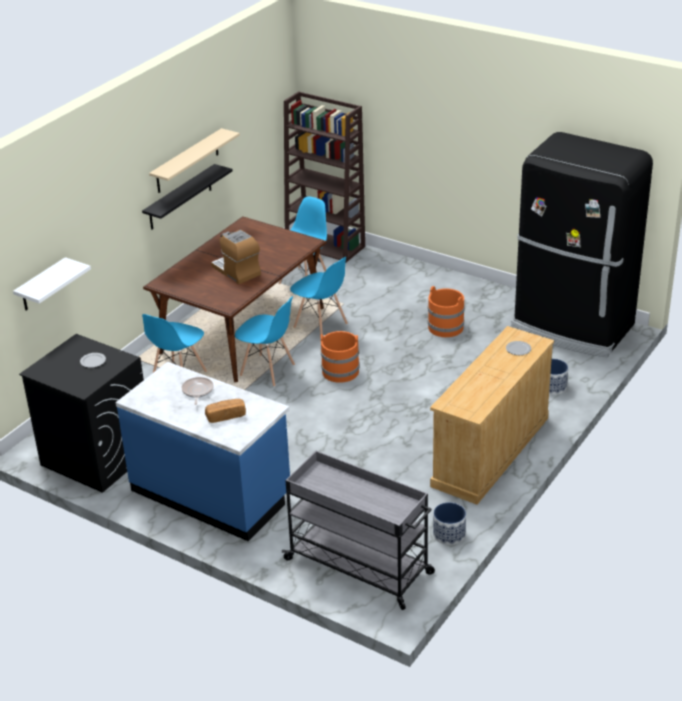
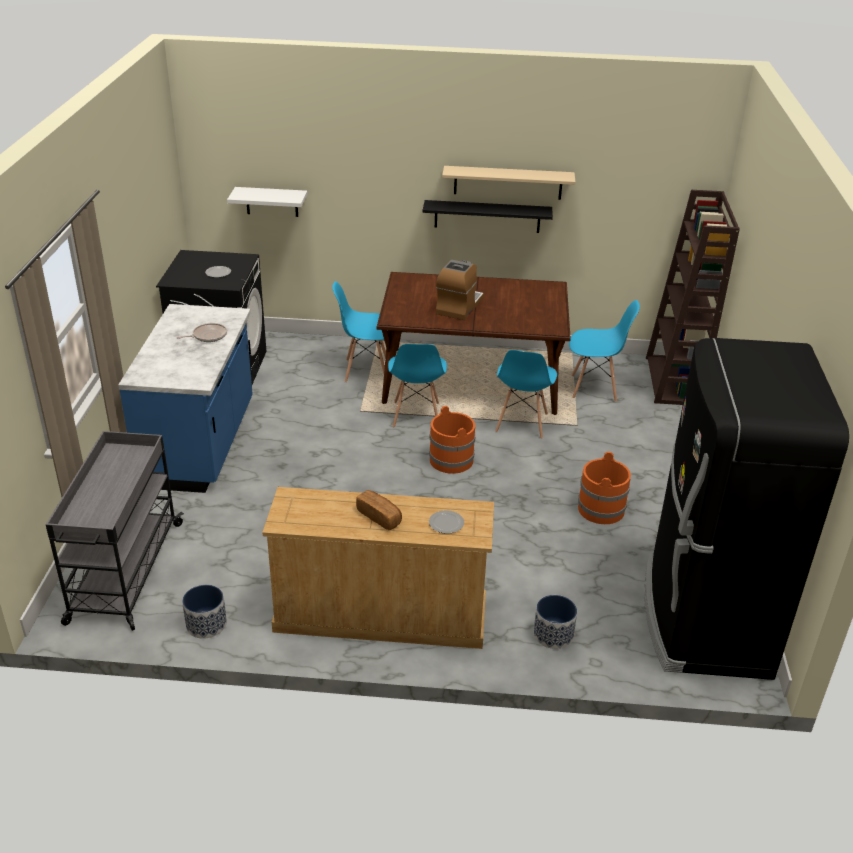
camera: 60 degrees right, 0 degrees up
bread [205,399,246,423] -> bread moved to [356,490,402,530]

